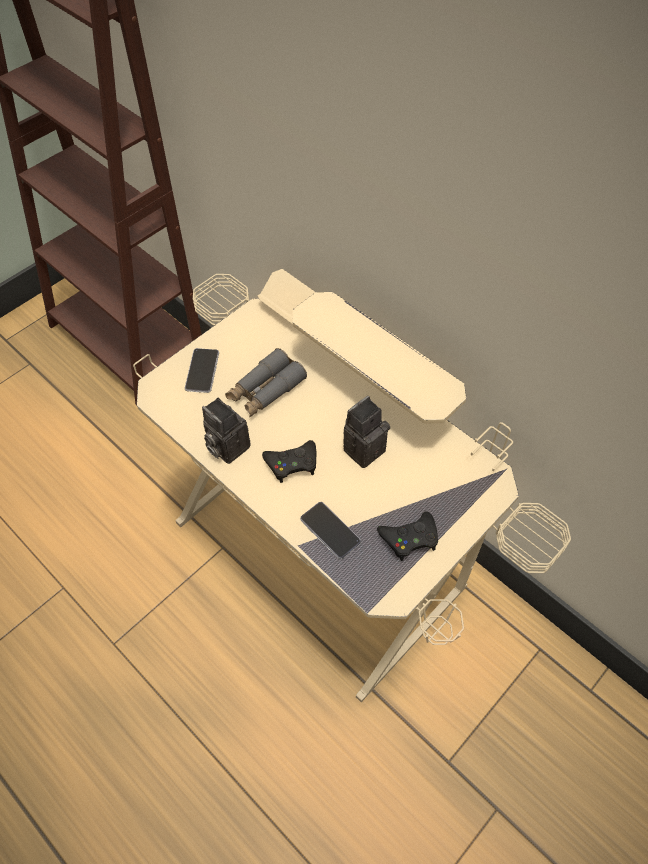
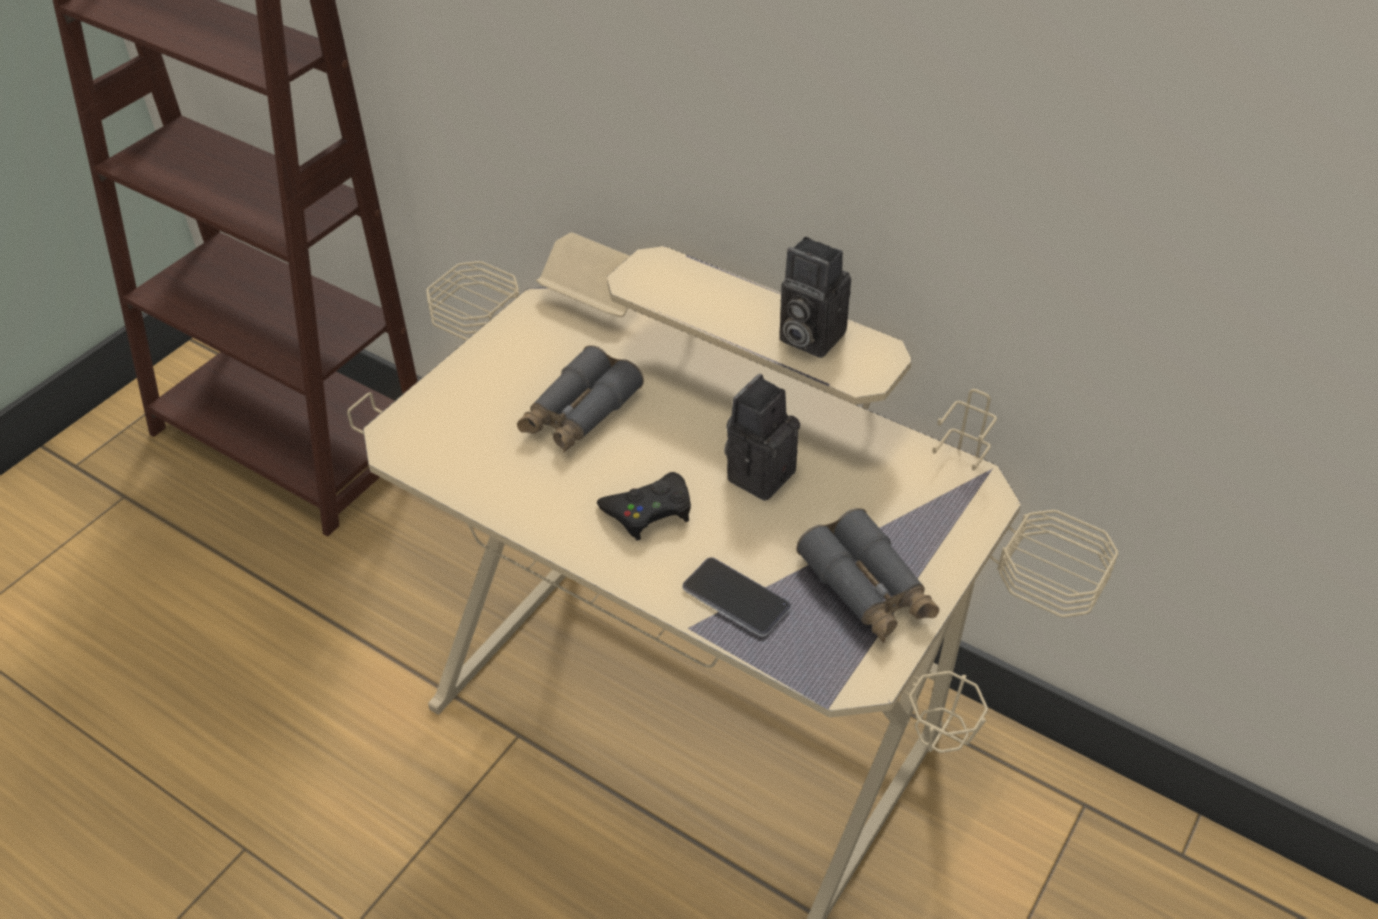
camera: 10 degrees left, 10 degrees down
phone [185,348,219,393] -> none
camera [202,398,251,464] -> camera moved to [779,237,851,358]
black game controller [377,512,438,561] -> grey binoculars [796,508,939,643]

